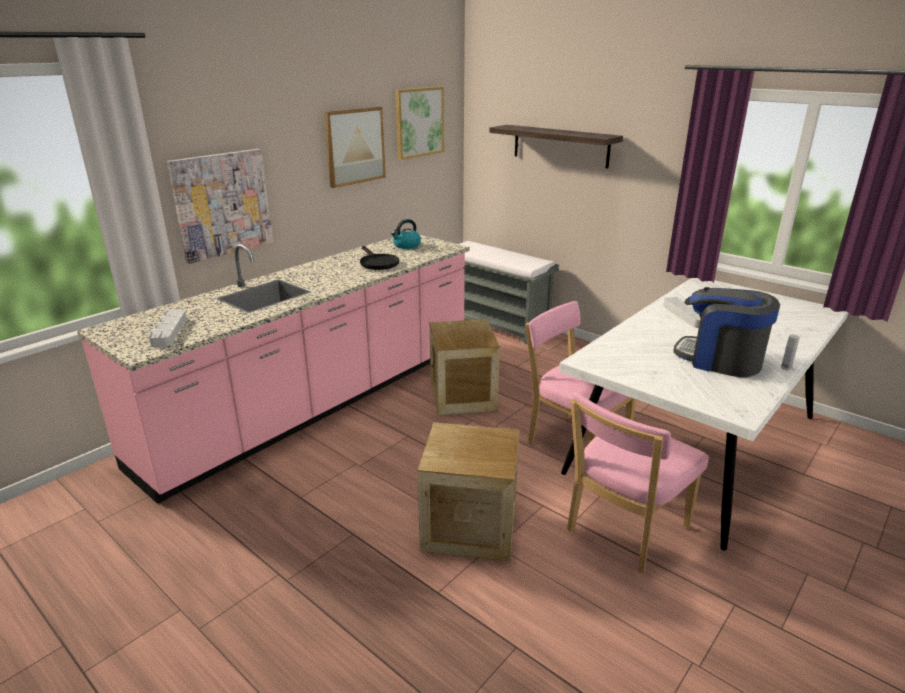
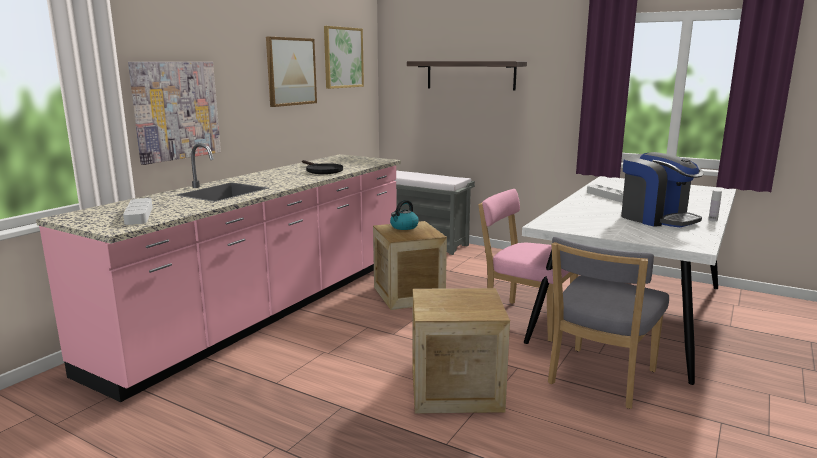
camera: 10 degrees left, 10 degrees down
kettle [391,219,421,249] -> kettle moved to [390,200,419,230]
pink chair [567,392,709,574] -> grey chair [548,237,669,409]
coffee machine [673,287,780,377] -> coffee machine turned 150 degrees counterclockwise [621,152,704,227]

